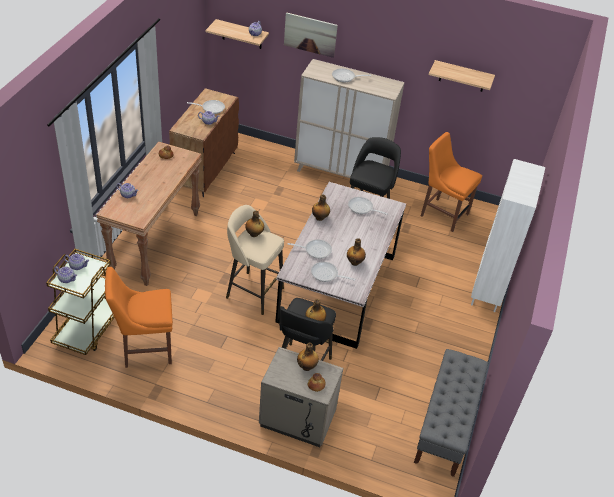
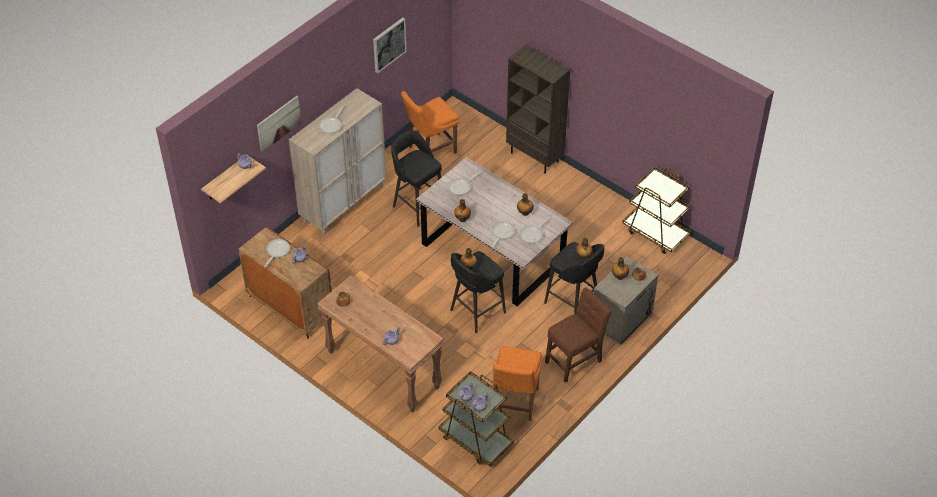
camera: 65 degrees left, 5 degrees up
beige stool [226,205,284,315] -> black stool [450,251,506,333]
grey bench [414,349,488,477] -> brown cart [622,167,691,254]
shelf [429,60,495,92] -> picture [373,18,407,73]
white bookcase [471,159,545,312] -> brown bookcase [506,45,570,174]
none -> brown chair [545,287,612,383]

